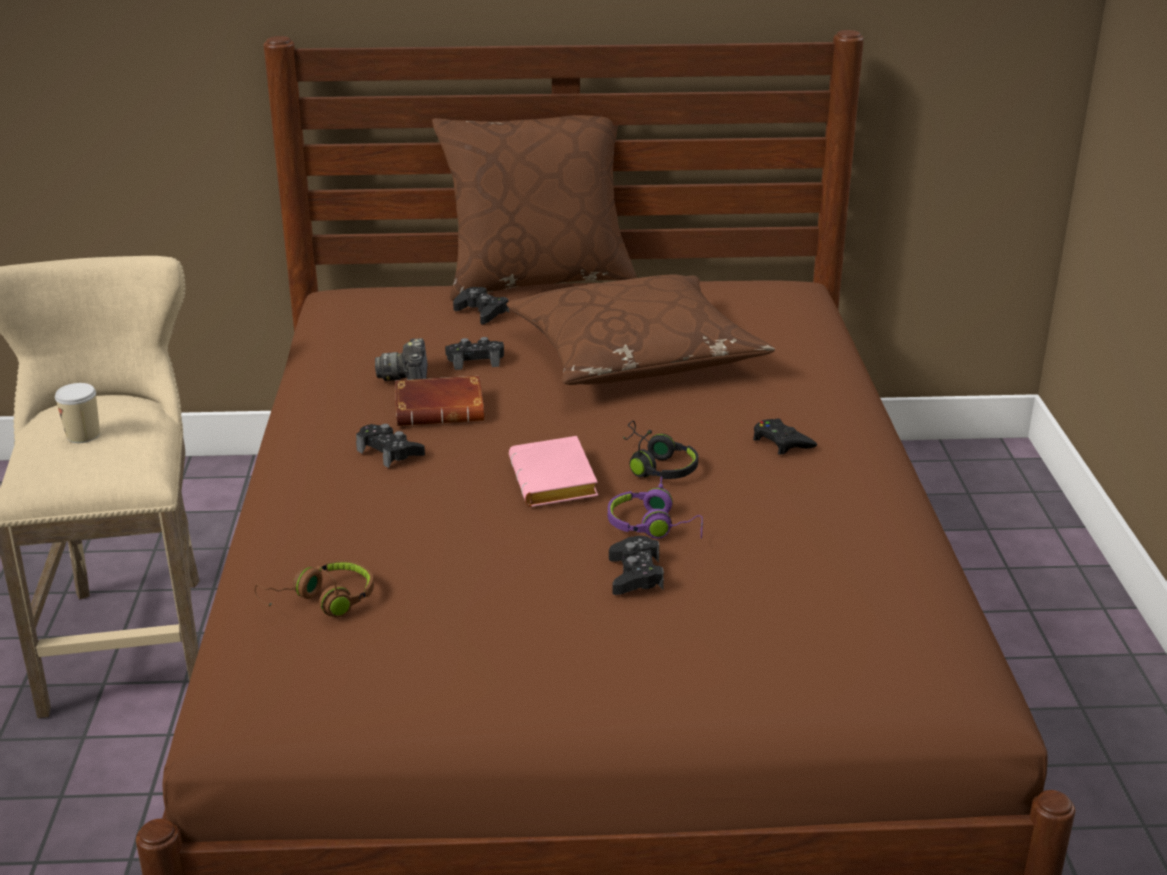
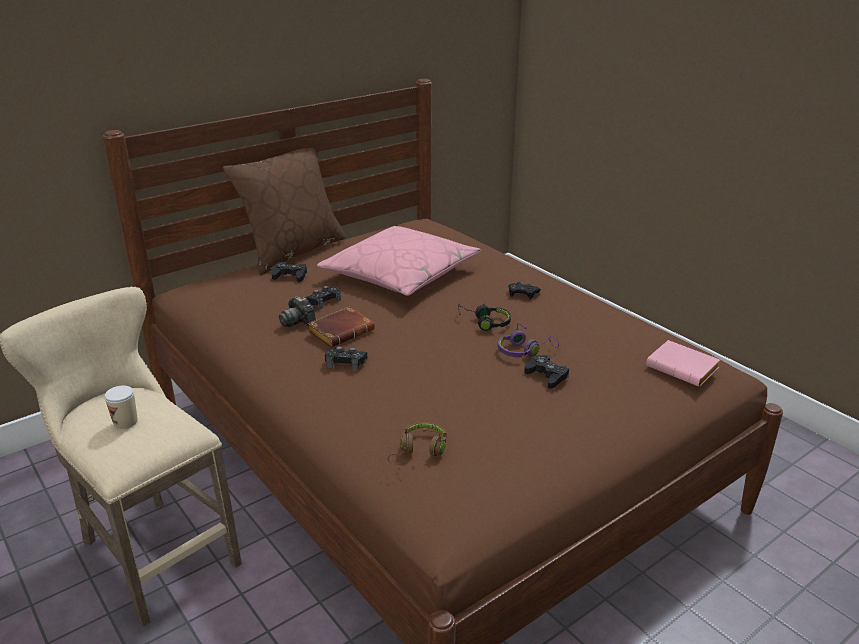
camera: 35 degrees left, 0 degrees up
brown pillow [506,275,775,385] -> pink pillow [317,226,481,296]
pink book [509,436,598,507] -> pink book moved to [646,340,720,387]

